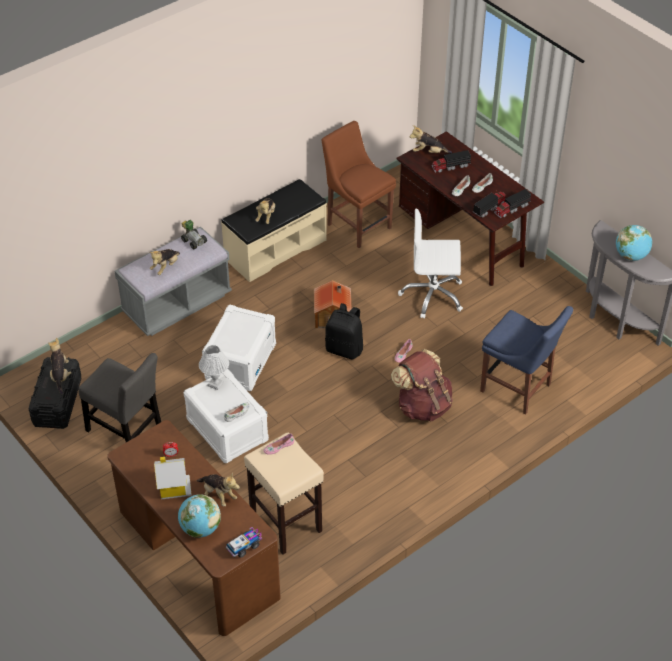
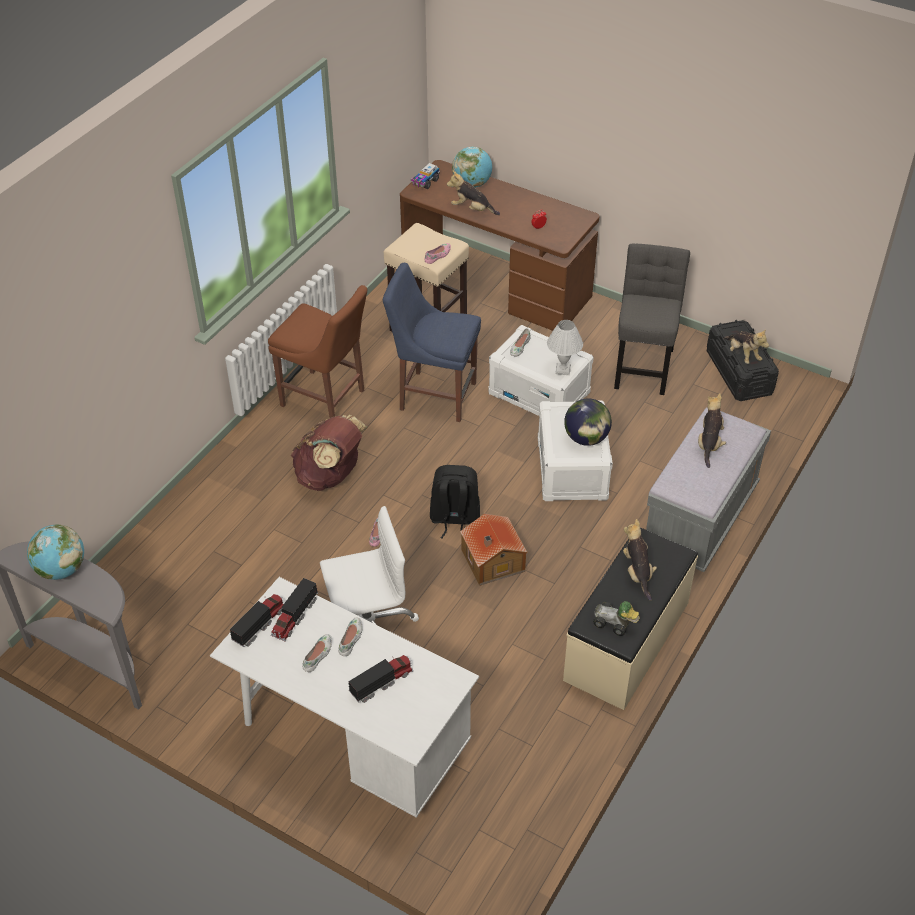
camera: 160 degrees right, 0 degrees up
grey chair [78,353,161,442] -> grey chair turned 90 degrees clockwise [614,244,690,395]
toy house [154,457,192,500] -> none
toy car [181,220,207,249] -> toy car moved to [593,601,640,636]
brown chair [322,121,396,248] -> brown chair moved to [268,285,367,418]
brown desk [396,131,544,286] -> white desk [210,577,479,818]
plush toy [410,125,452,154] -> none
blue chair [480,306,573,415] -> blue chair moved to [383,263,481,422]
none -> globe [564,398,612,446]

